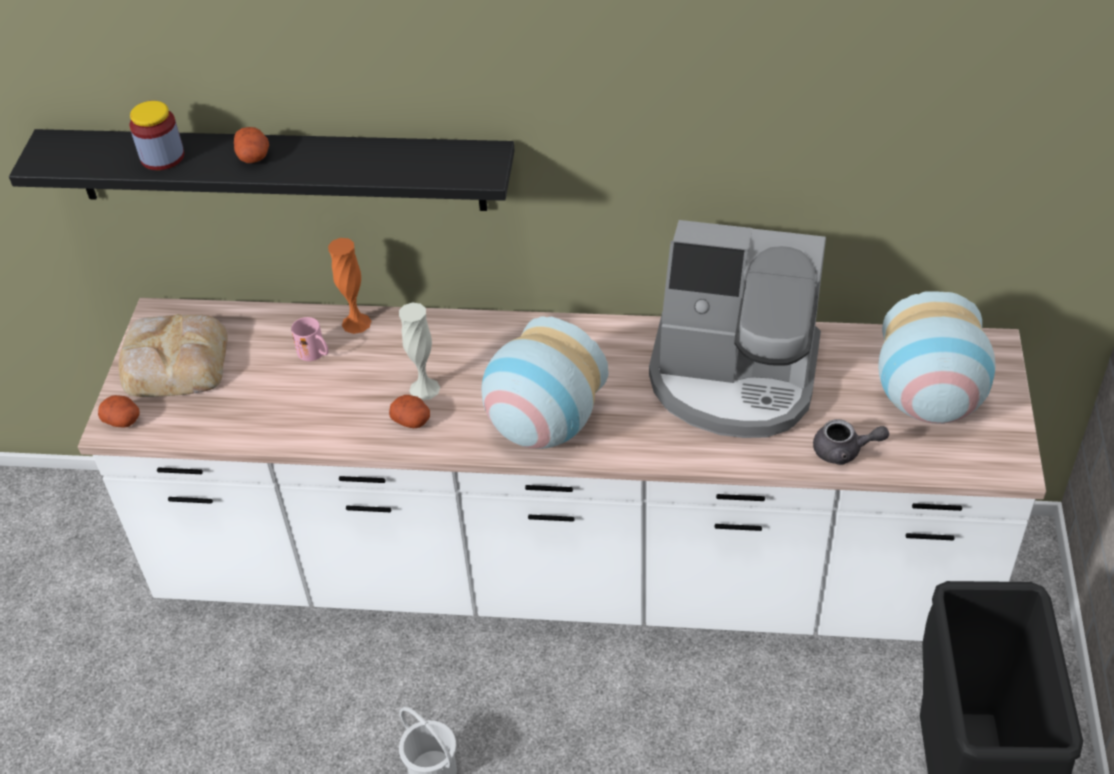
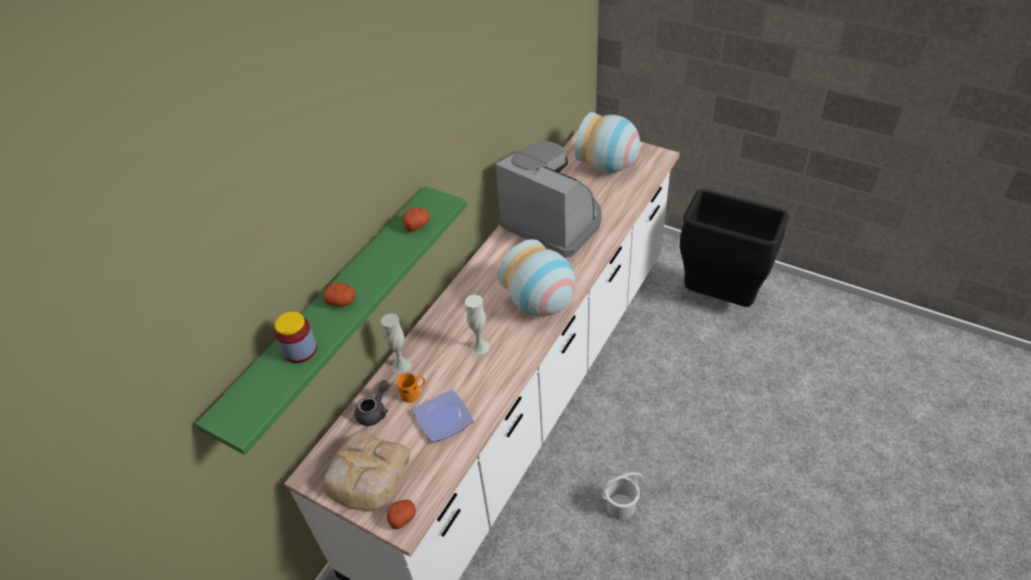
camera: 65 degrees left, 0 degrees up
black shelf [9,129,515,211] -> green shelf [195,186,467,455]
pink mug [291,317,328,361] -> orange mug [397,373,425,403]
orange vase [328,238,371,334] -> white vase [381,313,412,373]
potato [389,395,430,428] -> potato moved to [402,208,430,232]
coffee machine [649,220,826,438] -> coffee machine turned 90 degrees counterclockwise [496,141,602,258]
grey teapot [813,419,889,465] -> grey teapot moved to [355,380,389,426]
none -> plate [413,390,473,442]

